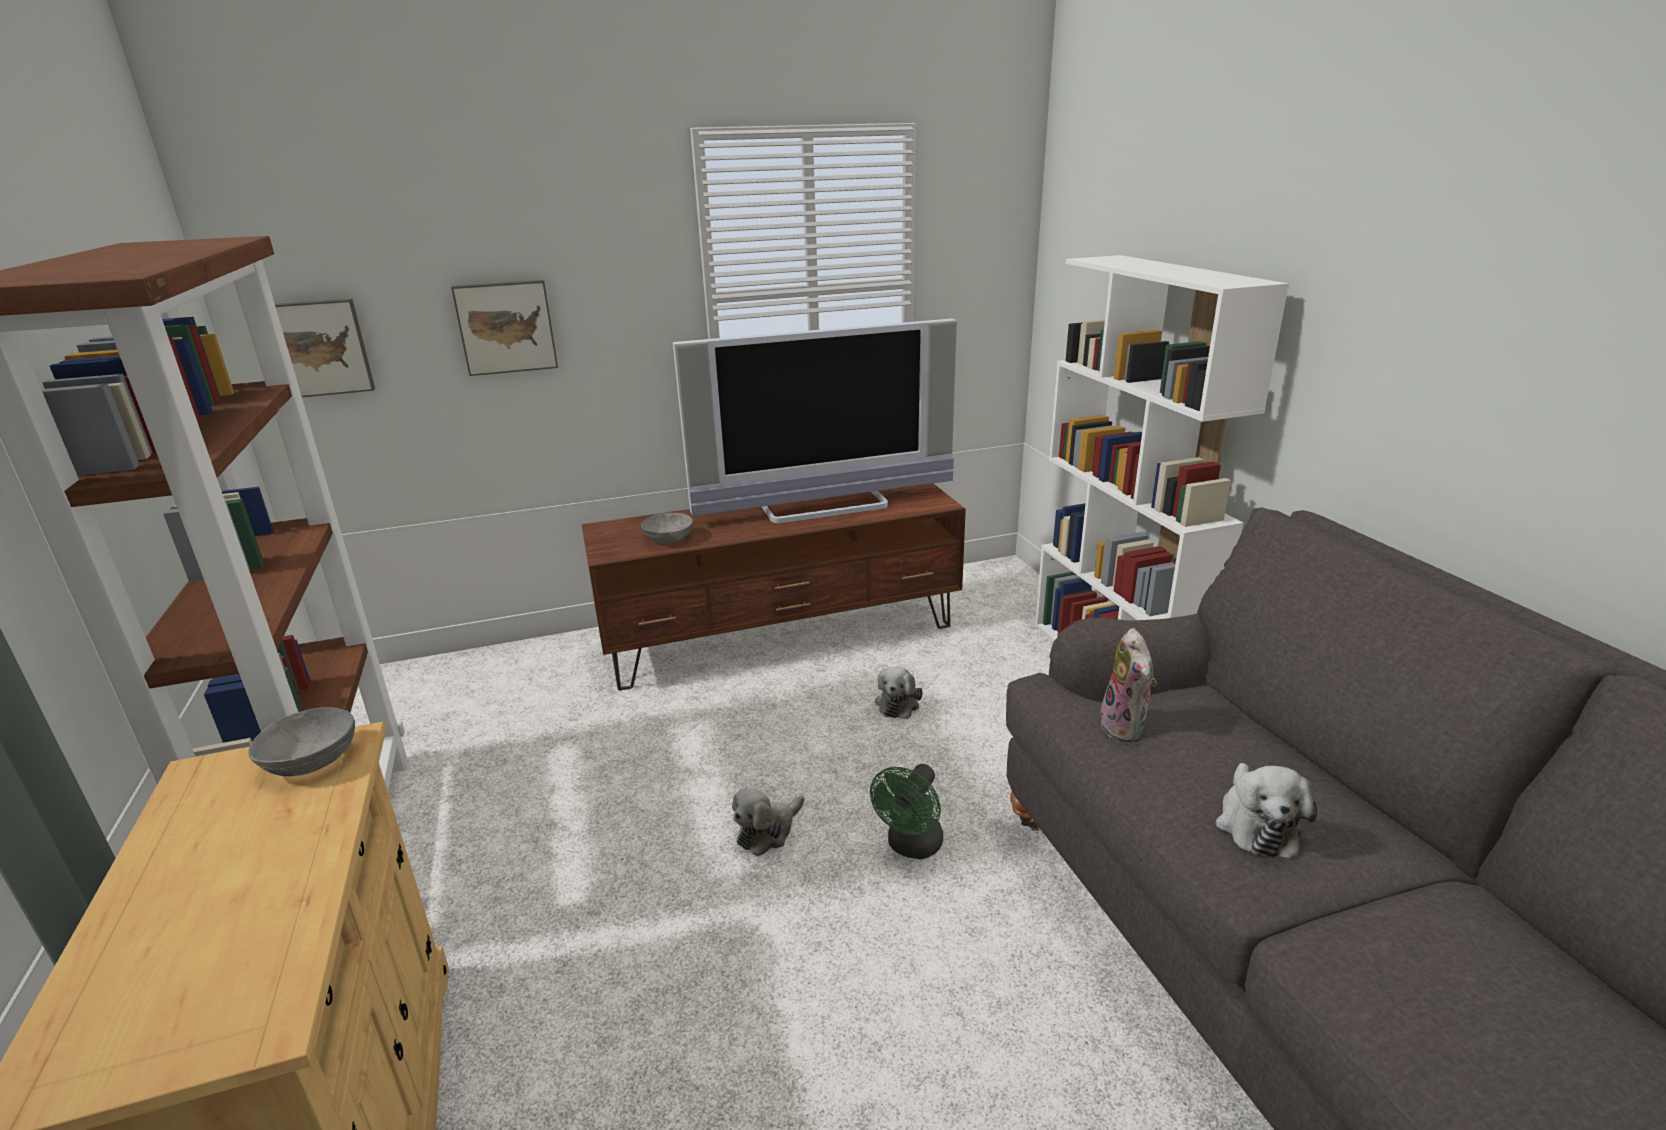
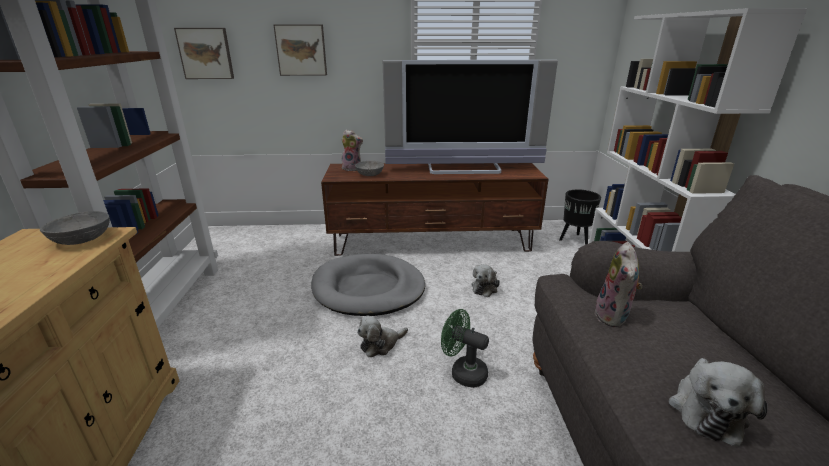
camera: 15 degrees right, 0 degrees up
green fan [870,764,943,859] -> green fan turned 75 degrees clockwise [441,309,489,388]
none -> grey dog bed [311,254,425,316]
none -> plush toy [342,130,363,171]
none -> black planter [559,189,601,245]

